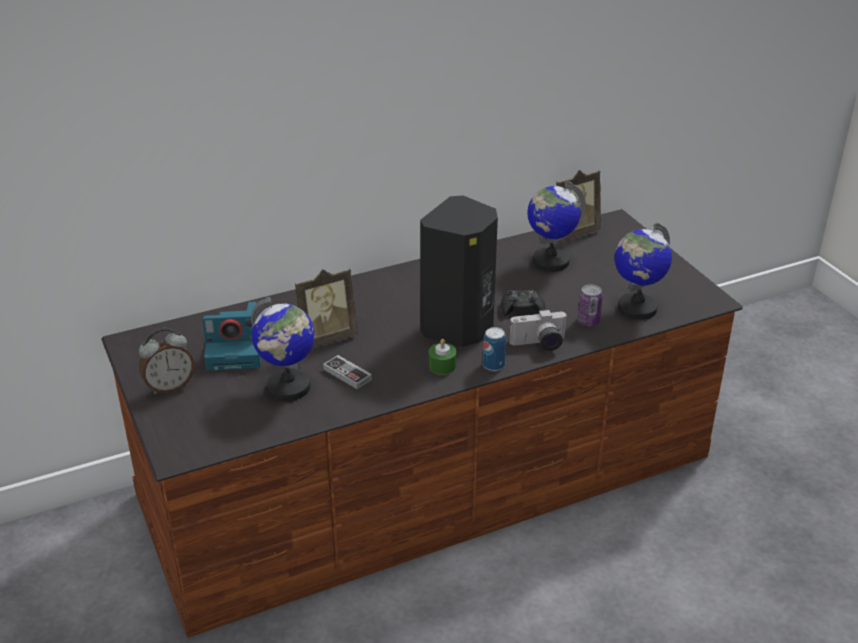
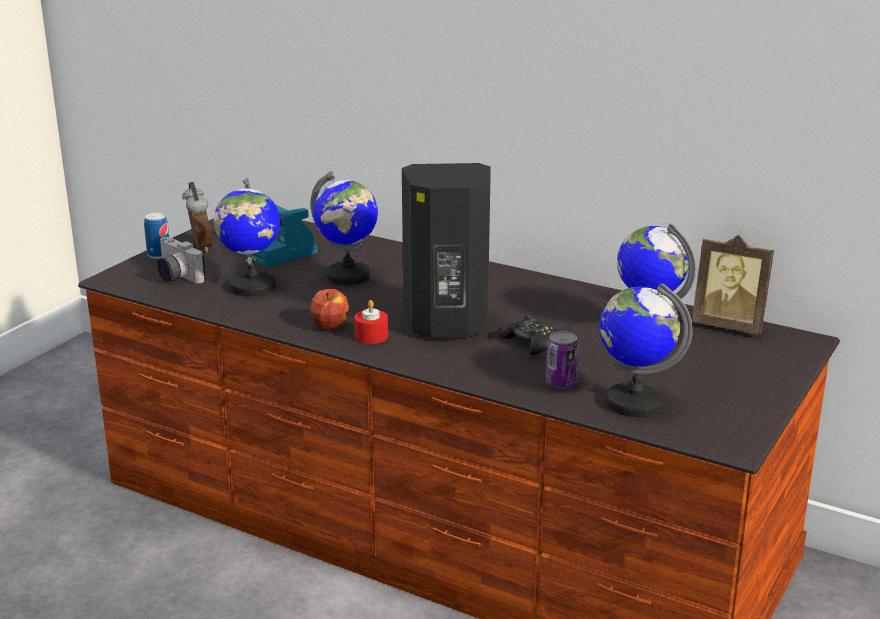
camera: 55 degrees right, 10 degrees down
alarm clock [139,328,194,394] -> alarm clock turned 135 degrees counterclockwise [182,182,213,253]
picture frame [295,269,358,347] -> globe [311,171,378,285]
game controller [323,355,372,389] -> none
green candle [429,339,457,375] -> red candle [354,300,388,344]
can [483,327,506,371] -> can moved to [144,213,169,259]
camera [509,309,568,351] -> camera moved to [157,237,206,283]
none -> apple [310,289,349,330]

